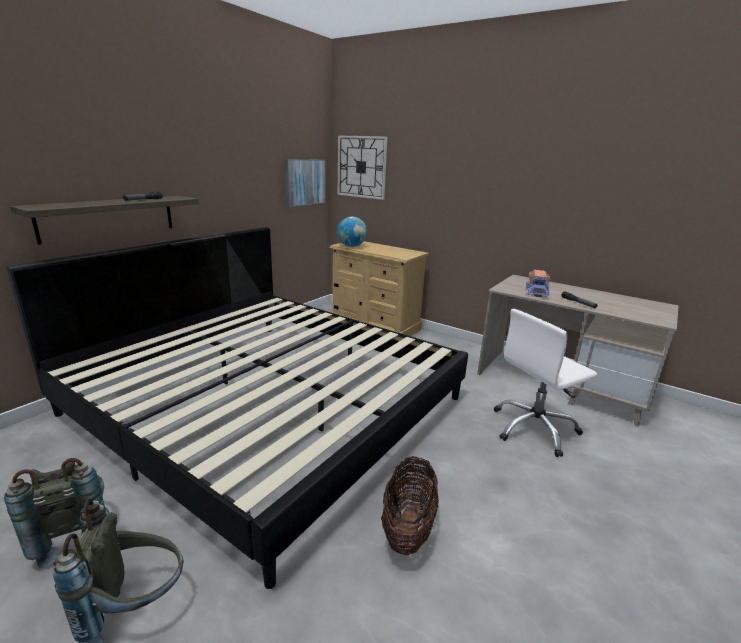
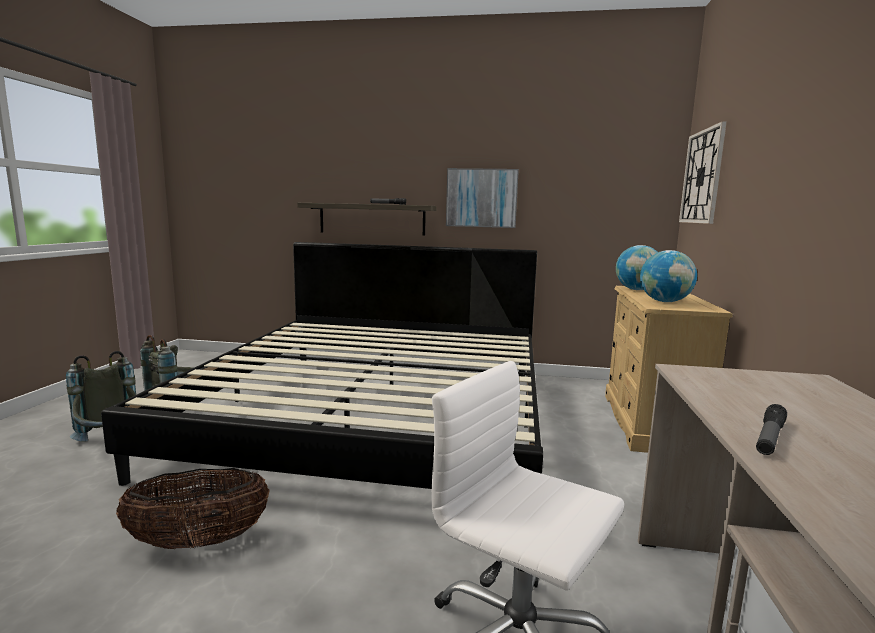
camera: 65 degrees right, 10 degrees down
picture [285,159,326,207] -> picture moved to [446,168,519,228]
toy truck [526,270,550,298] -> none
none -> globe [640,250,697,302]

